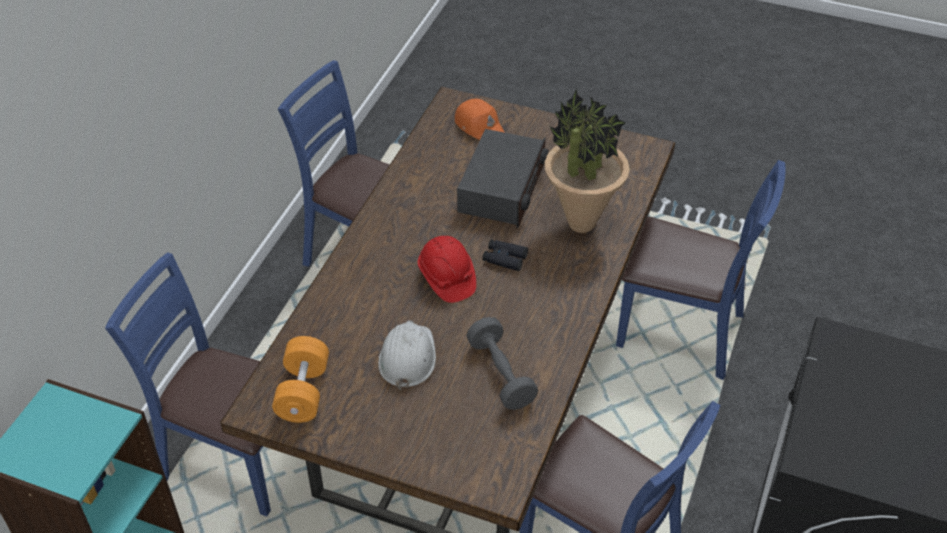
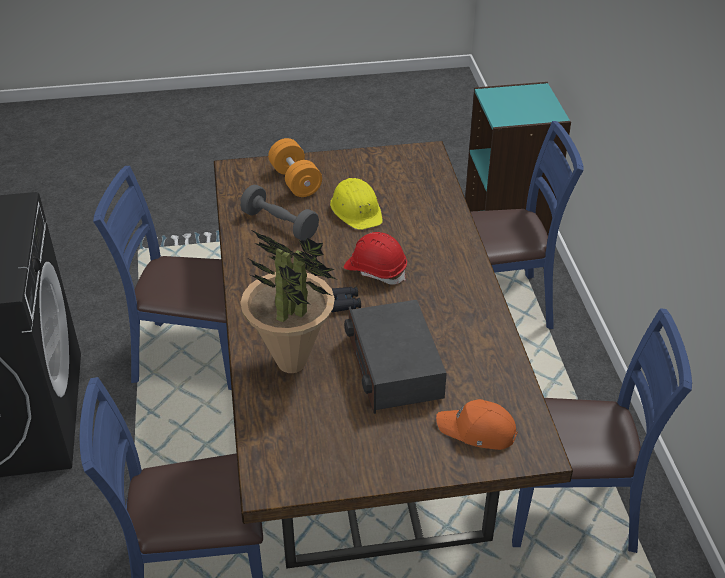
camera: 150 degrees right, 5 degrees down
orange dumbbell [272,336,329,423] -> orange dumbbell moved to [268,138,322,197]
white hard hat [378,320,436,390] -> yellow hard hat [330,178,383,230]

